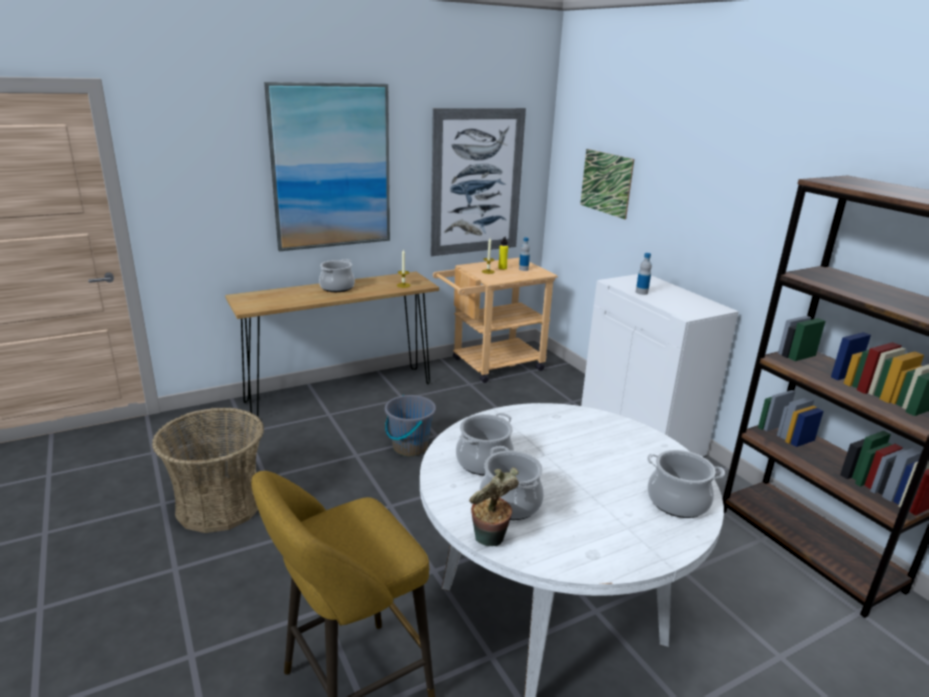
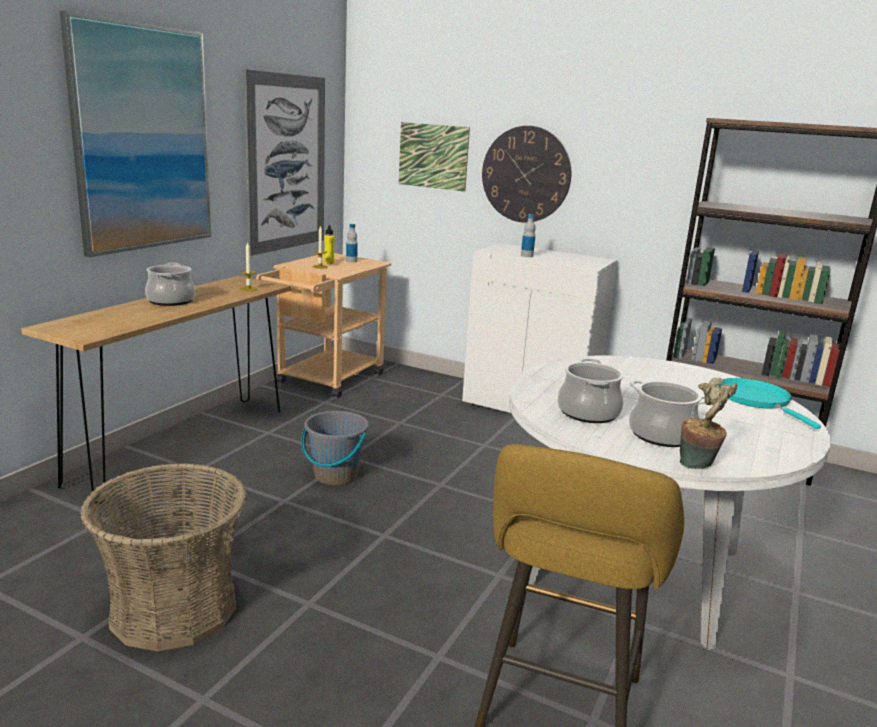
camera: 35 degrees left, 5 degrees down
cooking pot [647,450,725,518] -> turquoise frying pan [718,378,821,429]
none -> wall clock [482,126,571,223]

